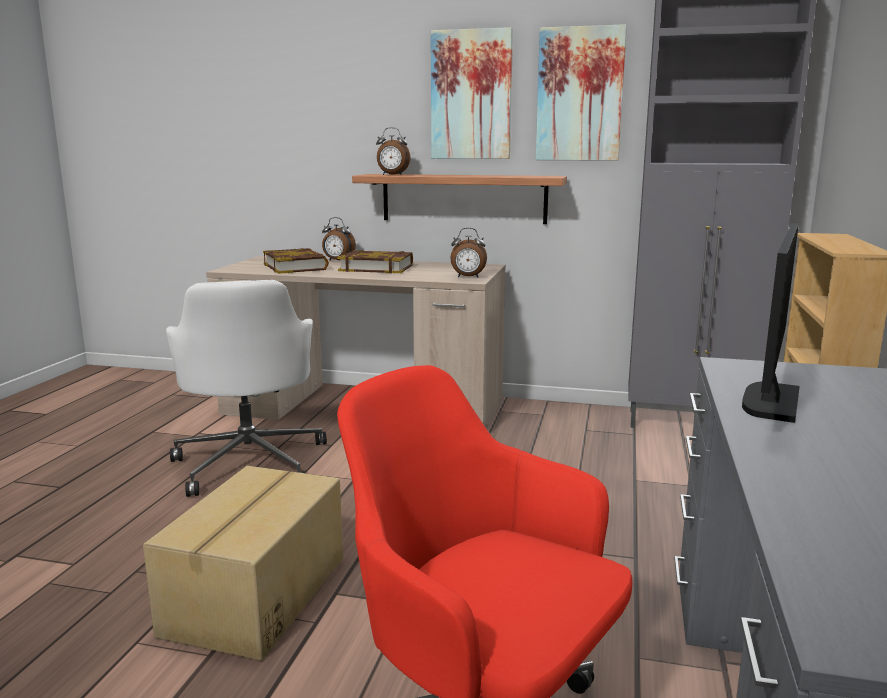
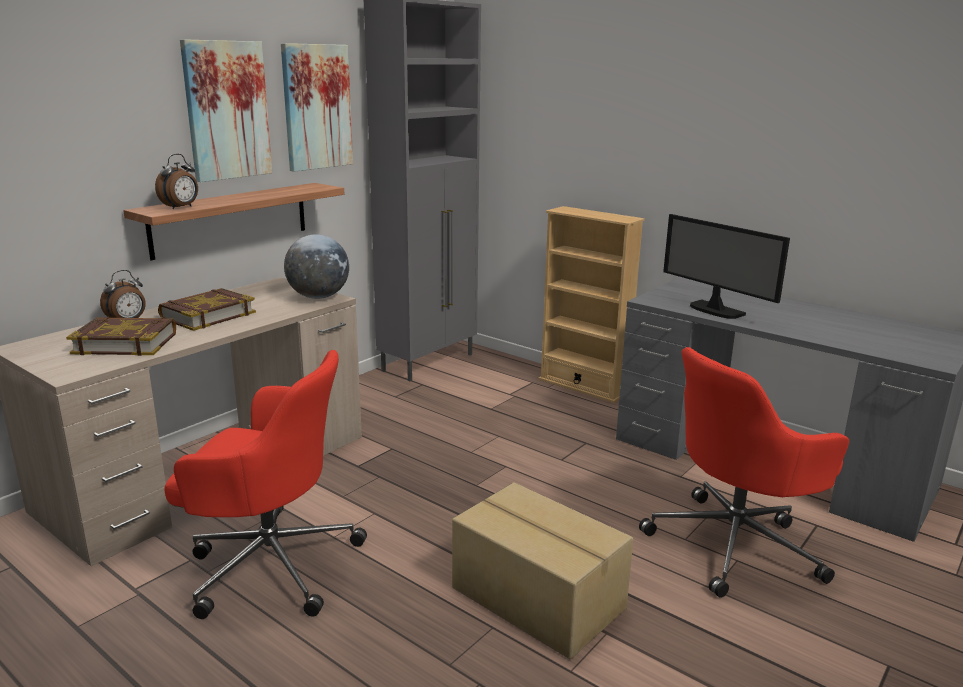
camera: 65 degrees left, 5 degrees up
white office chair [166,280,327,497] -> red office chair [165,350,367,619]
alarm clock [451,228,487,278] -> globe [284,234,349,299]

